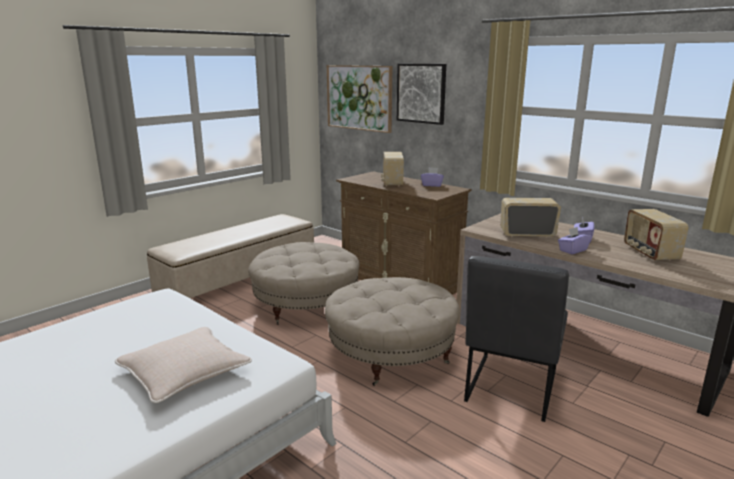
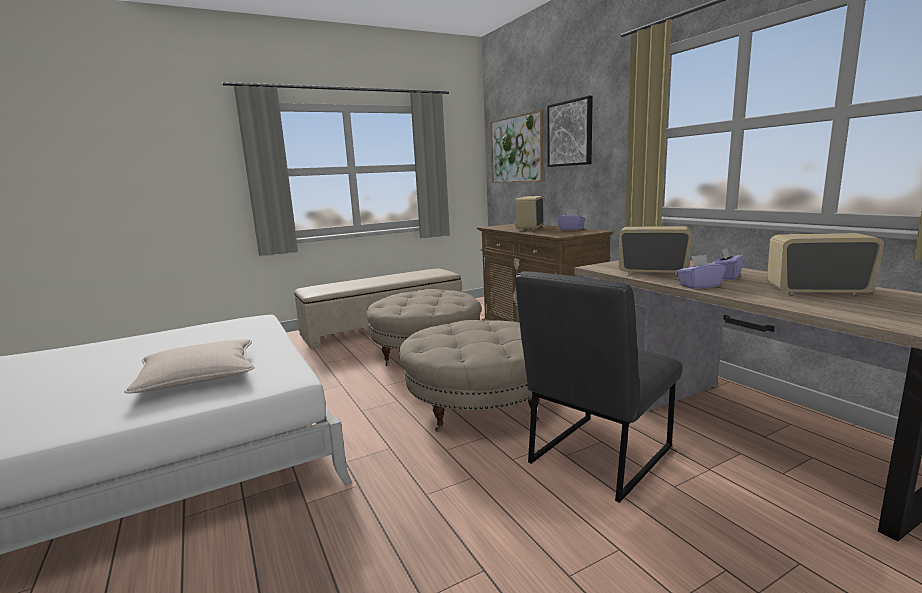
camera: 20 degrees right, 5 degrees down
radio [624,209,689,261] -> radio turned 90 degrees clockwise [767,233,884,295]

